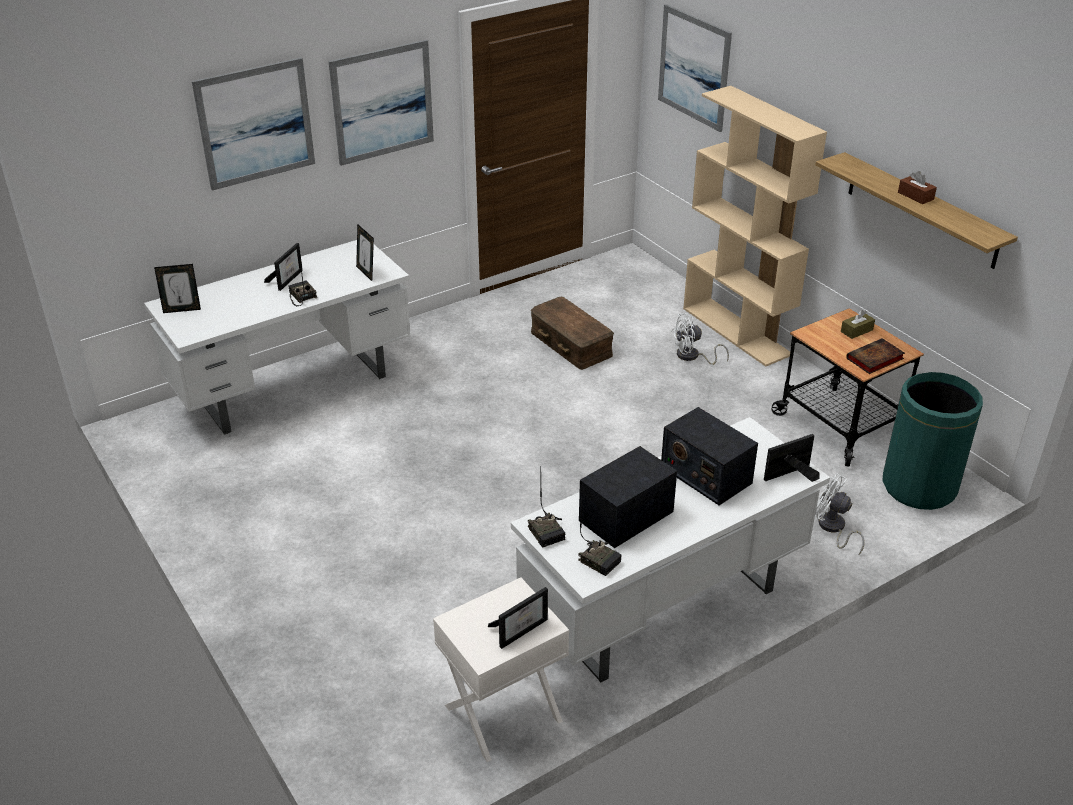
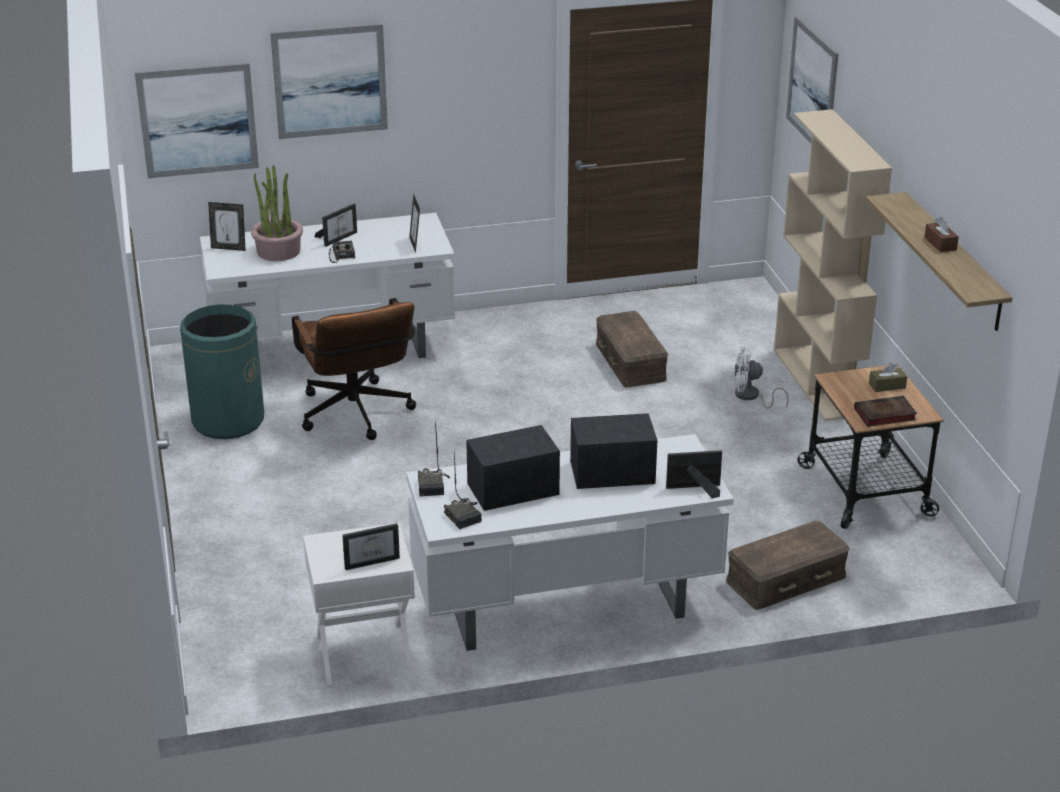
camera: 20 degrees right, 5 degrees down
picture [329,40,434,166] -> picture moved to [135,63,259,178]
radio [661,407,758,505] -> radio turned 105 degrees clockwise [570,413,657,489]
white fan [815,474,865,555] -> brown storage box [726,521,849,610]
green trash can [882,372,983,510] -> green trash can moved to [180,304,264,439]
none -> potted plant [251,165,303,261]
none -> brown office chair [292,298,416,440]

